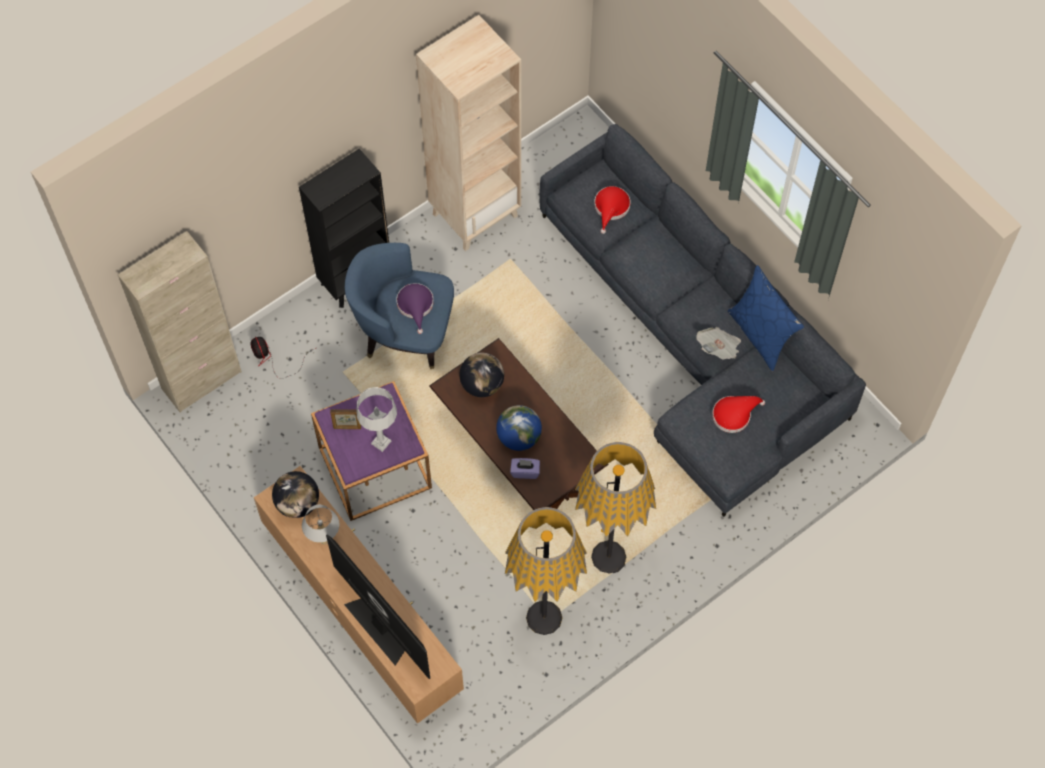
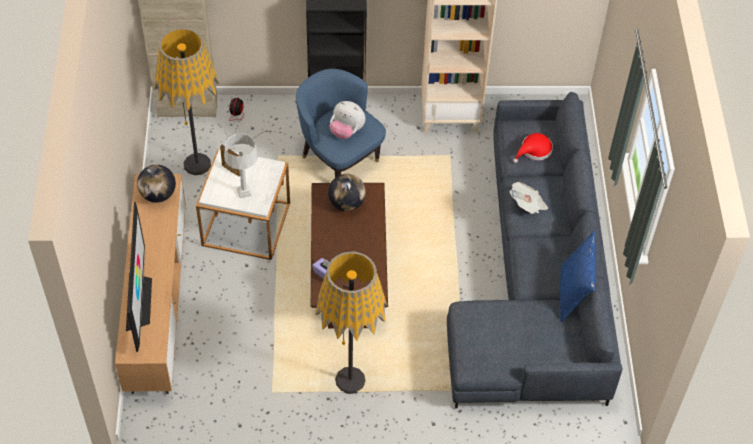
camera: 35 degrees right, 10 degrees down
white table lamp [302,505,340,545] -> none
purple side table [311,381,432,521] -> white side table [196,149,290,260]
purple hat [396,283,434,334] -> plush toy [330,101,366,139]
globe [496,405,542,451] -> none
floor lamp [505,507,587,635] -> floor lamp moved to [154,28,219,175]
newspaper [696,327,741,360] -> newspaper moved to [509,182,548,214]
red hat [712,396,765,433] -> none

